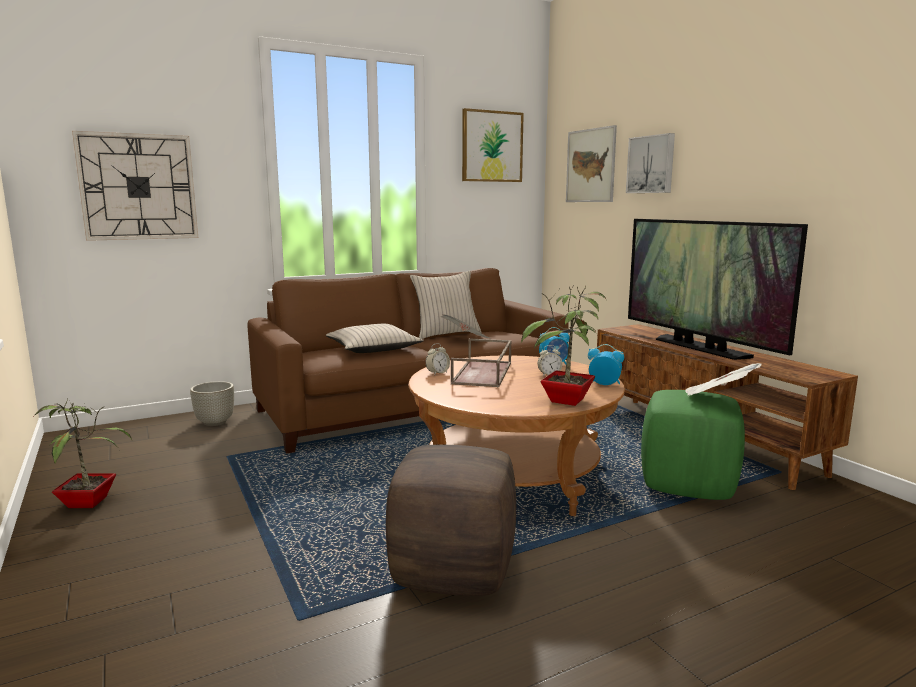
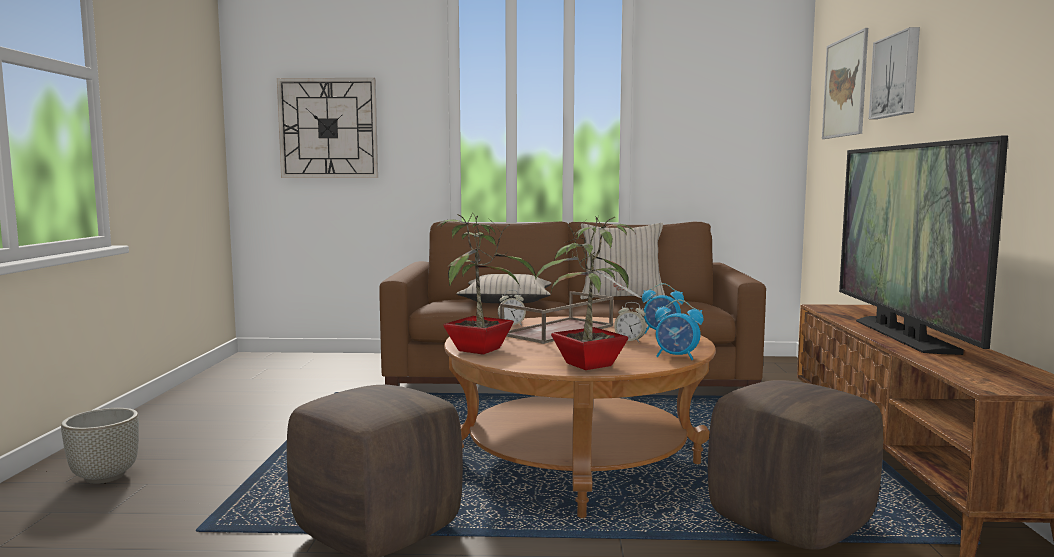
camera: 30 degrees right, 5 degrees down
potted plant [34,398,132,508] -> potted plant moved to [439,213,536,355]
grey planter [190,381,234,426] -> grey planter moved to [61,408,139,484]
picture [462,108,524,182] -> none
alarm clock [588,344,624,385] -> alarm clock turned 150 degrees clockwise [655,299,703,360]
green ottoman [641,390,745,500] -> brown ottoman [708,380,883,550]
newspaper [685,363,761,396] -> none

